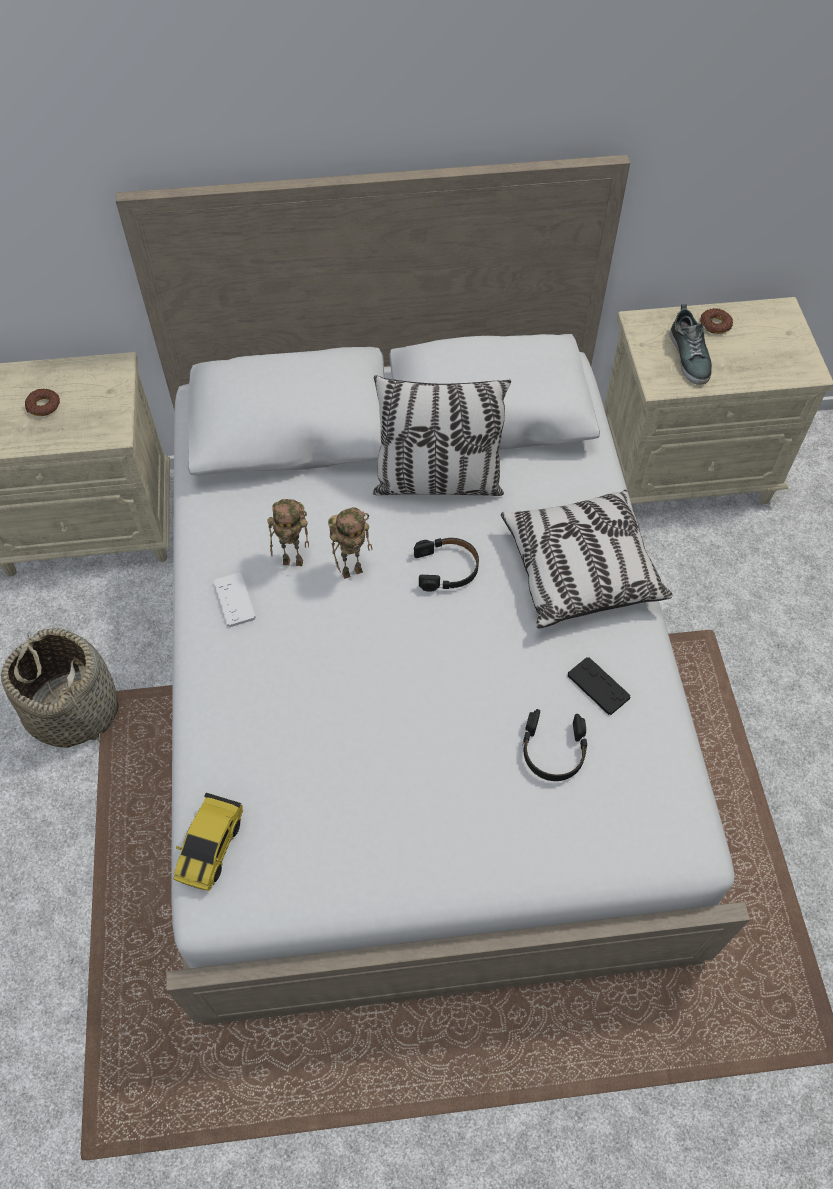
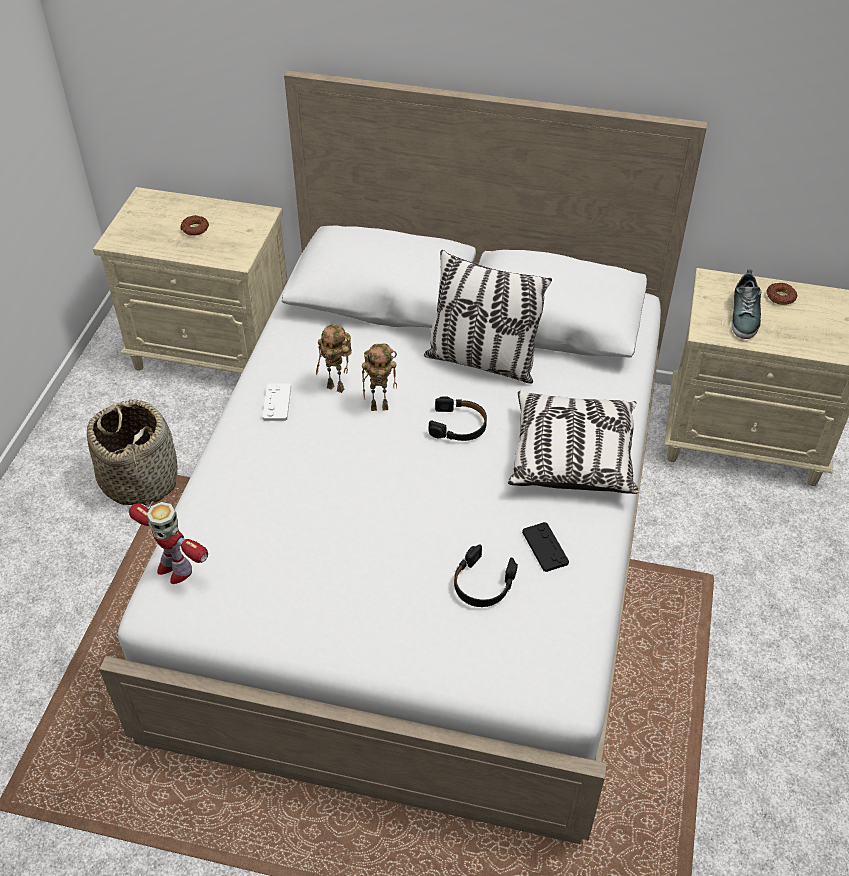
camera: 20 degrees right, 10 degrees down
toy car [173,793,243,891] -> toy robot [129,502,208,584]

